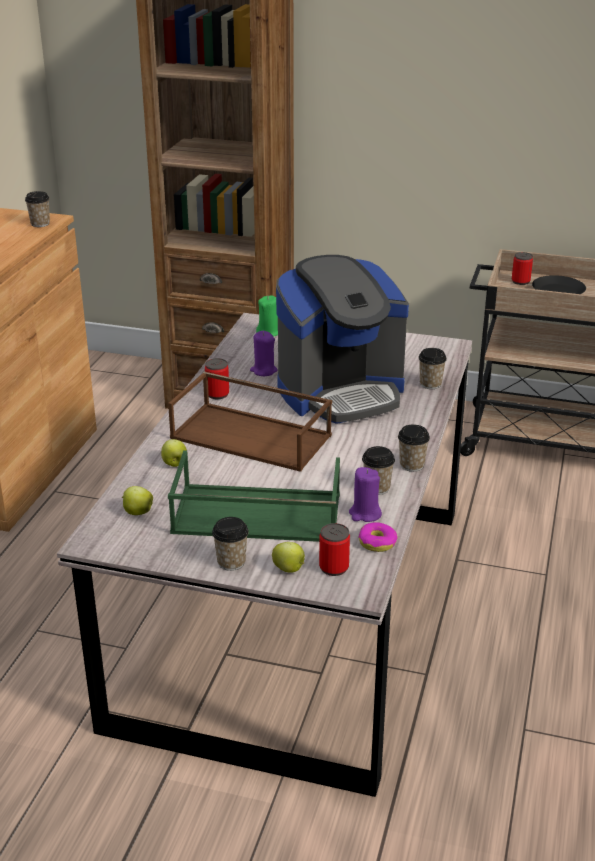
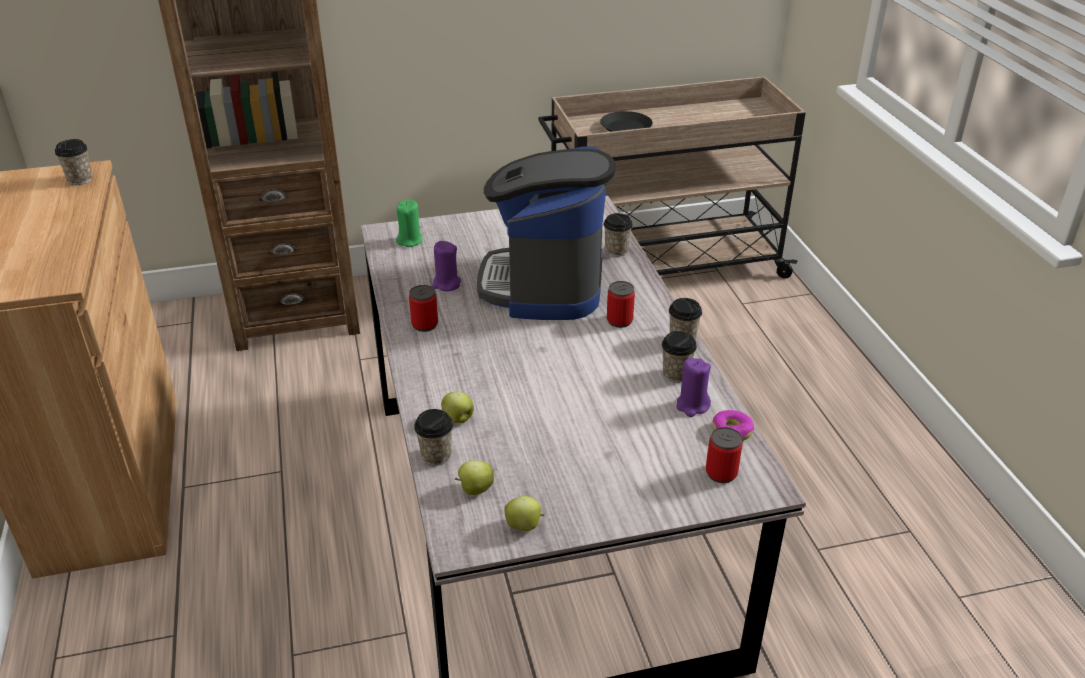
camera: 30 degrees left, 5 degrees up
brown tray [168,372,332,472] -> none
green tray [168,450,340,542] -> none
cup [212,517,249,571] -> cup moved to [414,409,453,466]
apple [272,542,305,572] -> apple moved to [504,496,545,531]
coffee machine [276,255,409,424] -> coffee machine turned 150 degrees clockwise [477,146,616,320]
can [512,252,533,285] -> can moved to [607,281,635,328]

